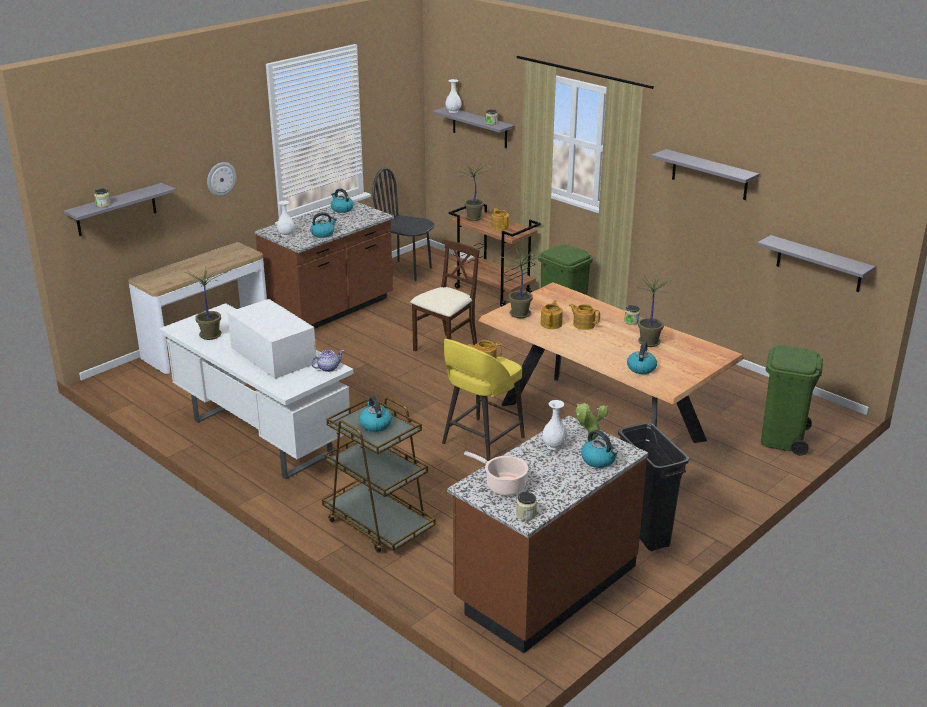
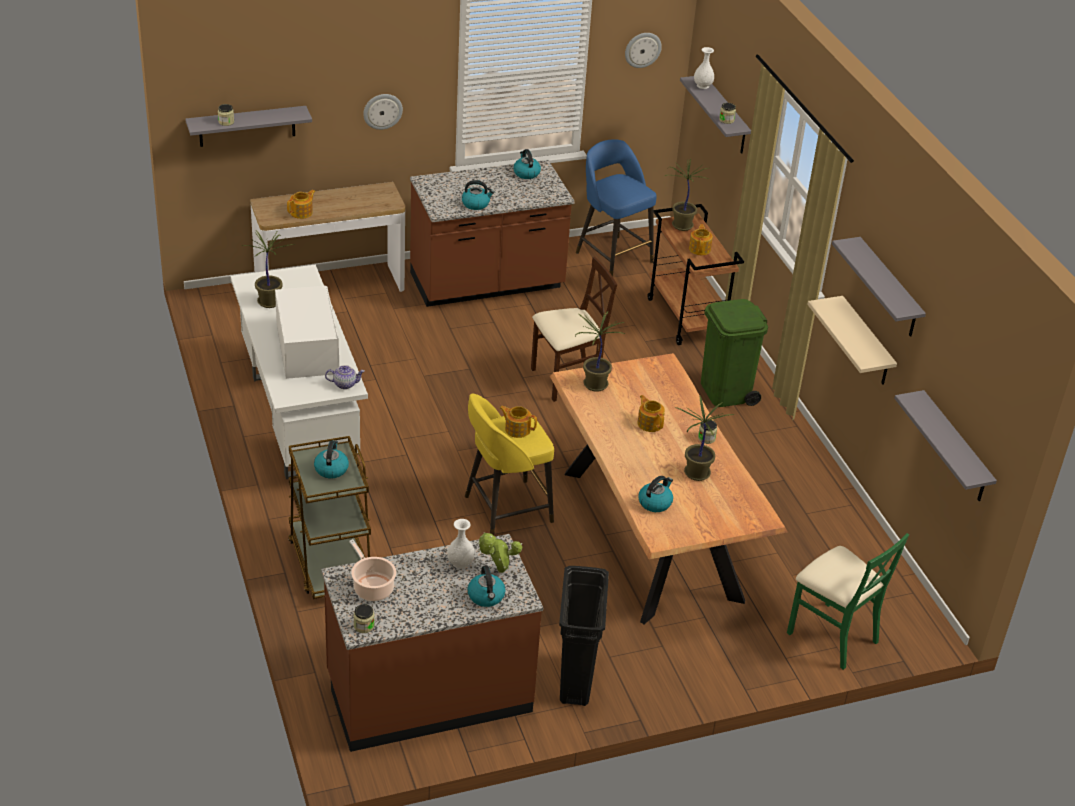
camera: 25 degrees right, 10 degrees up
white vase [277,201,295,237] -> none
black chair [372,168,435,282] -> blue stool [576,139,657,276]
teapot [540,300,563,329] -> teapot moved to [287,190,315,219]
green trash can [761,345,823,455] -> green chair [787,533,909,670]
none -> wall clock [625,33,662,68]
none -> beige shelf [807,296,897,385]

